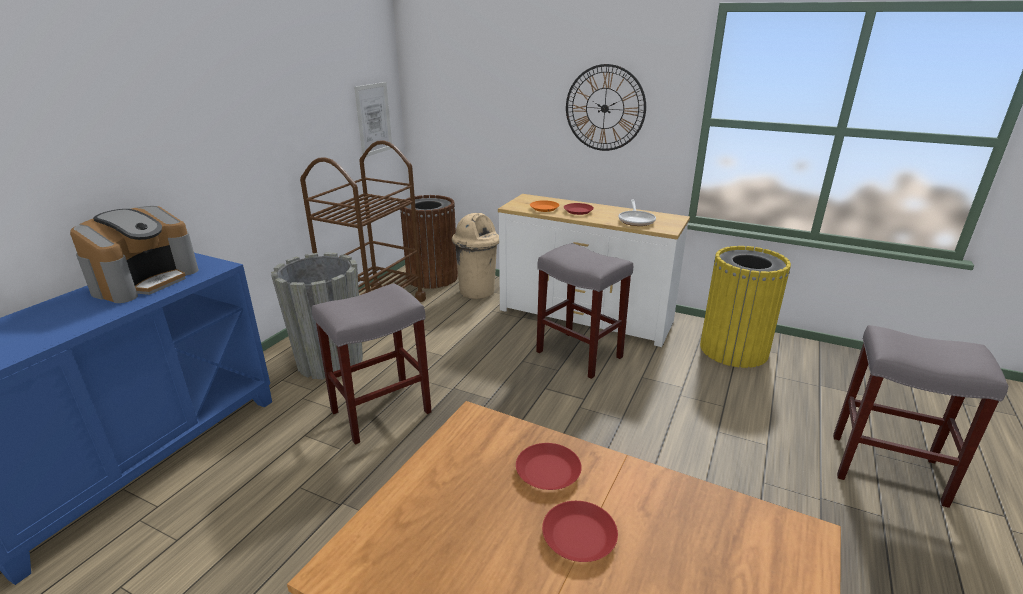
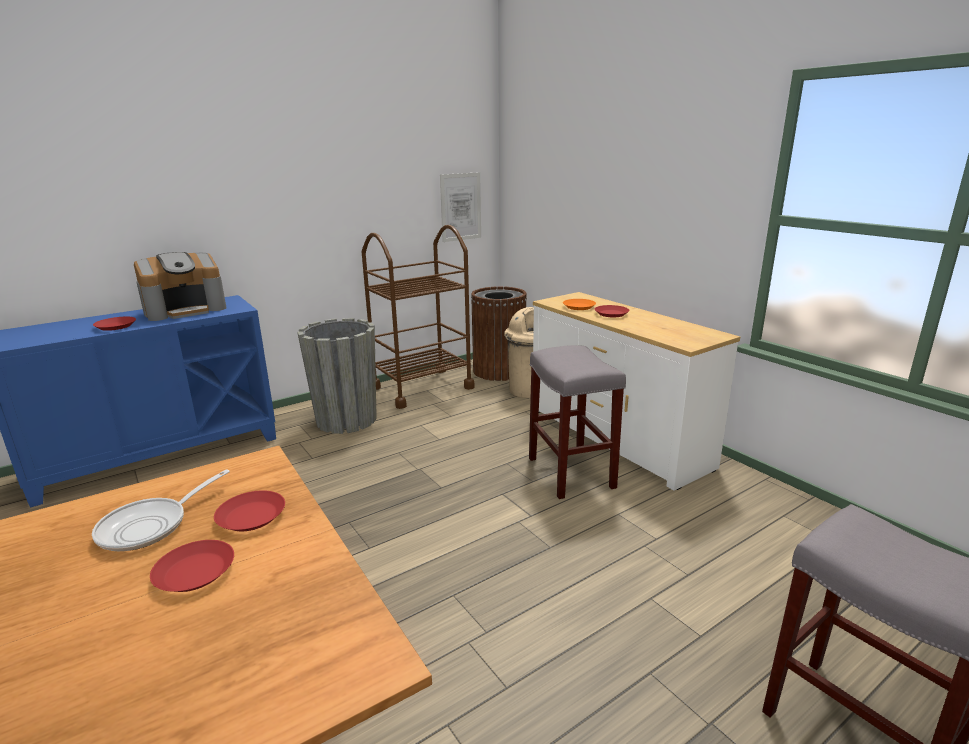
camera: 30 degrees right, 5 degrees down
grey stool [312,283,432,445] -> none
wall clock [566,64,646,151] -> none
frying pan [619,200,656,226] -> frying pan moved to [92,469,230,551]
yellow trash can [700,246,791,368] -> none
none -> red plate [93,317,136,331]

